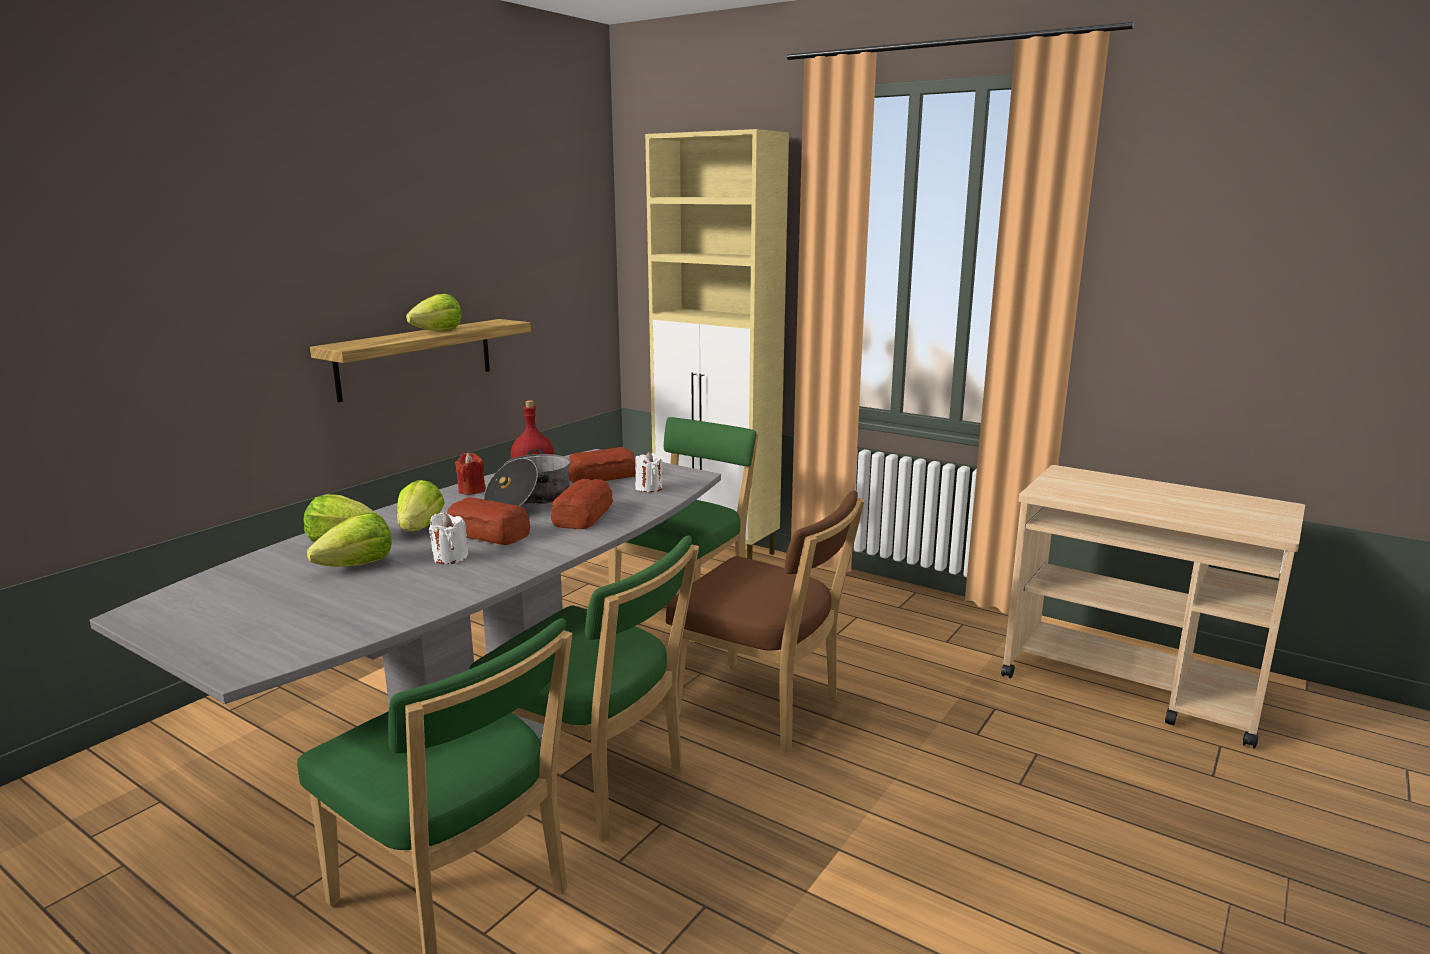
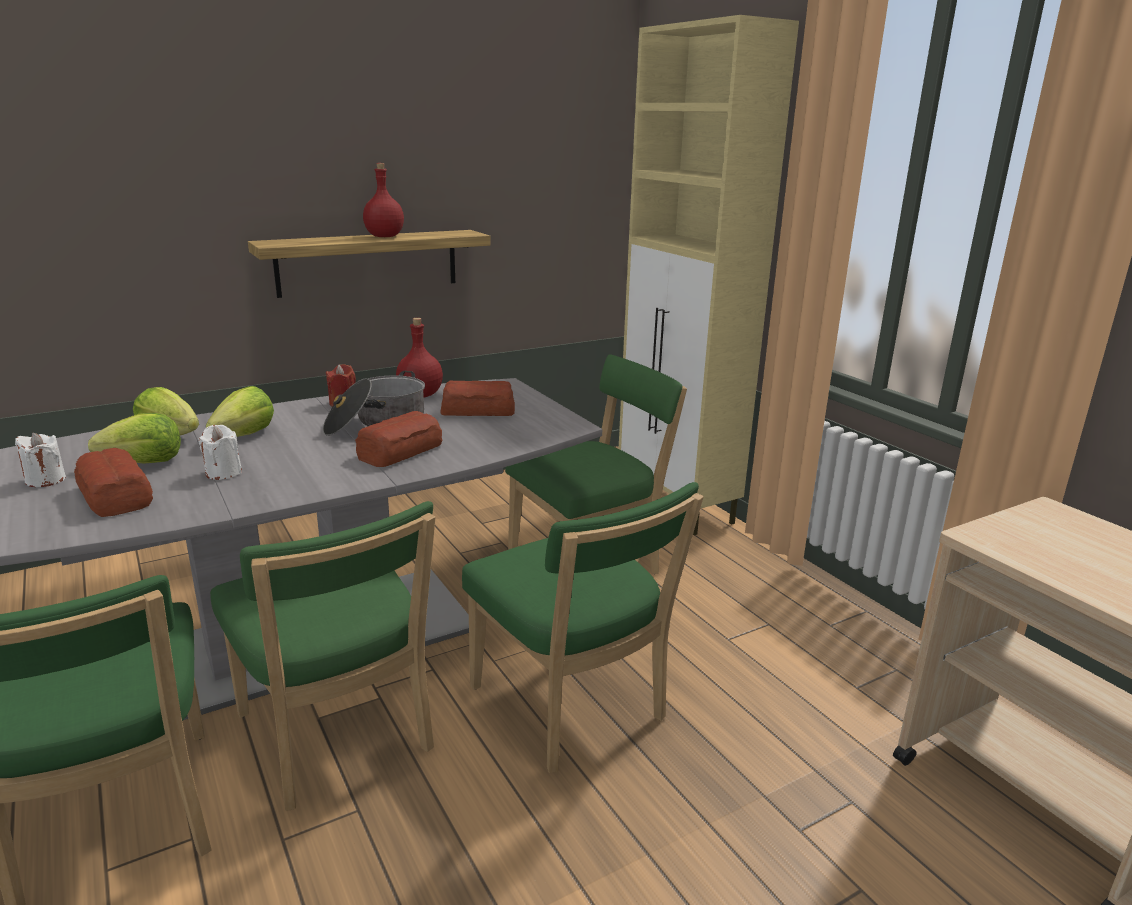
camera: 25 degrees right, 5 degrees up
lettuce [406,294,462,331] -> red bottle [363,163,404,237]
bread [447,497,530,545] -> bread moved to [74,448,153,517]
white candle [635,452,664,492] -> white candle moved to [15,433,66,487]
brown chair [666,490,864,753] -> green chair [462,482,704,773]

